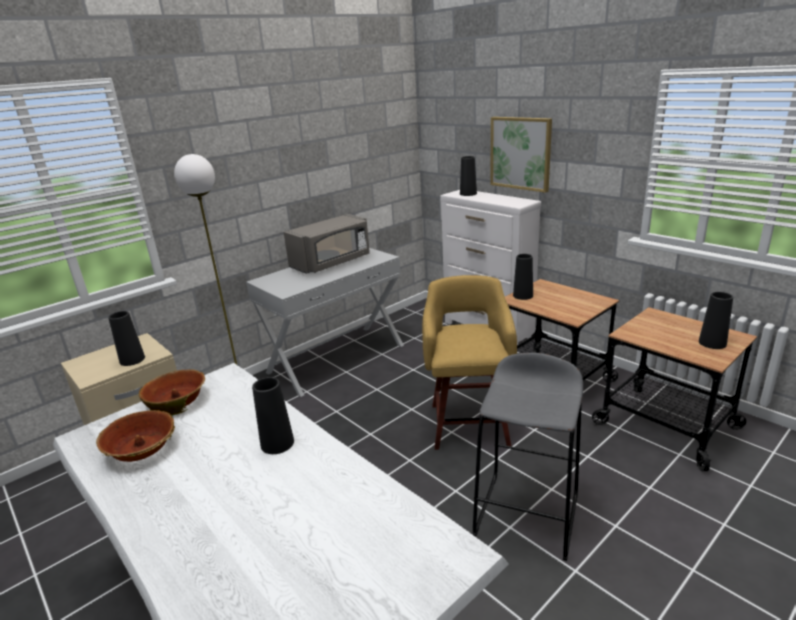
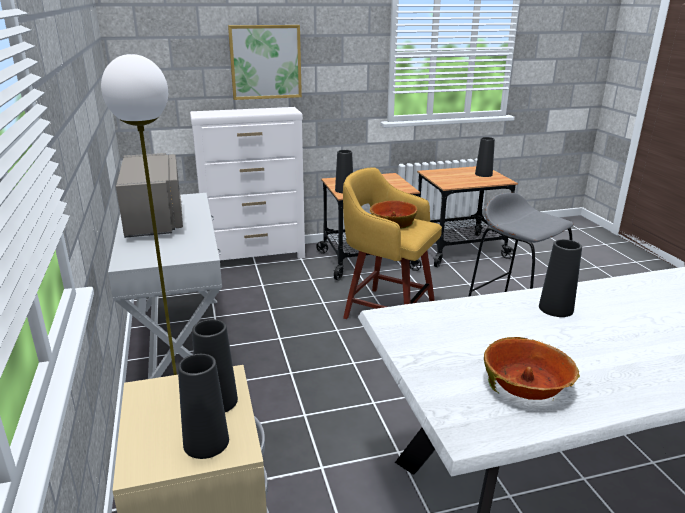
camera: 65 degrees left, 0 degrees up
bowl [139,369,207,416] -> bowl moved to [370,200,418,229]
black vase [460,156,477,196] -> black vase moved to [178,354,229,459]

